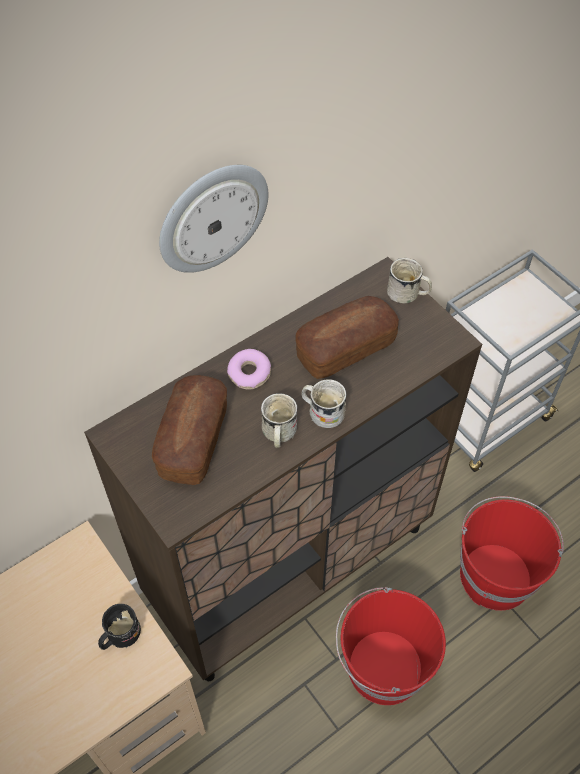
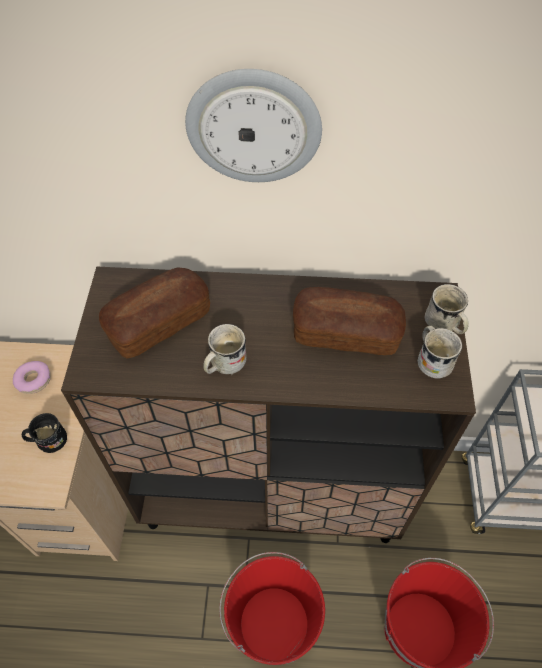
camera: 40 degrees right, 0 degrees up
donut [227,349,271,390] -> donut moved to [13,361,51,394]
white mug [301,379,347,428] -> white mug moved to [417,326,462,379]

